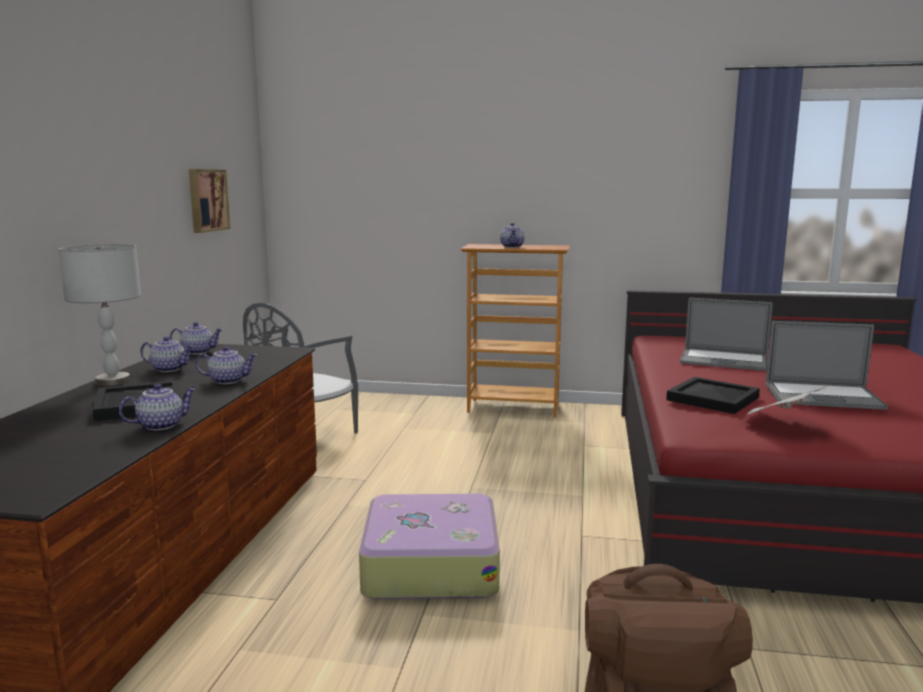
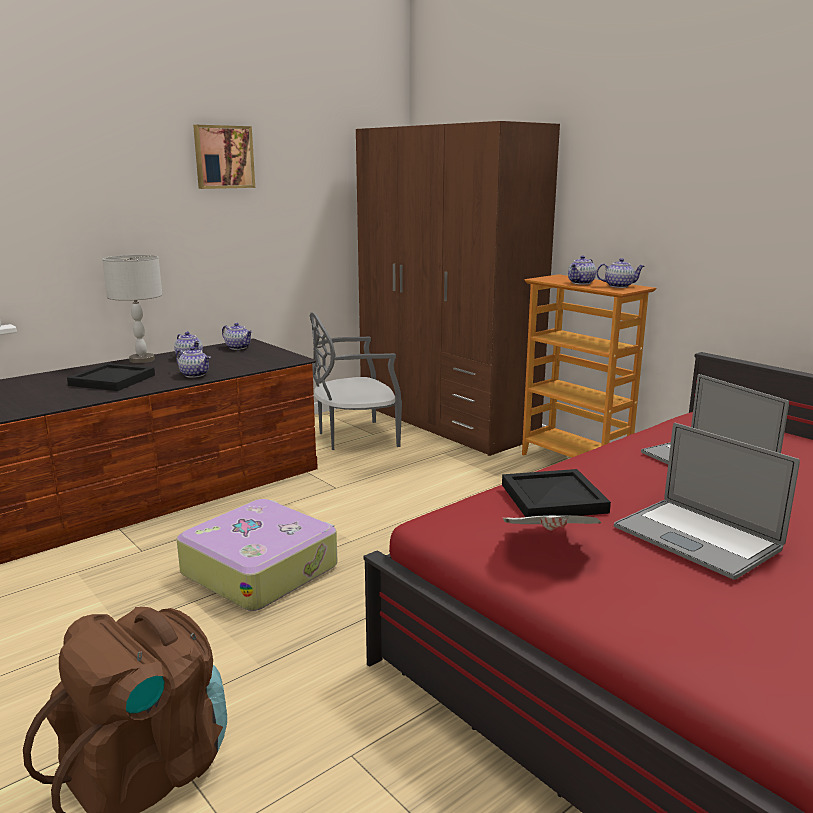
camera: 40 degrees right, 5 degrees up
teapot [119,384,196,430] -> teapot moved to [596,258,645,288]
picture [189,169,230,233] -> picture moved to [193,125,255,189]
none -> brown wardrobe [356,121,560,456]

